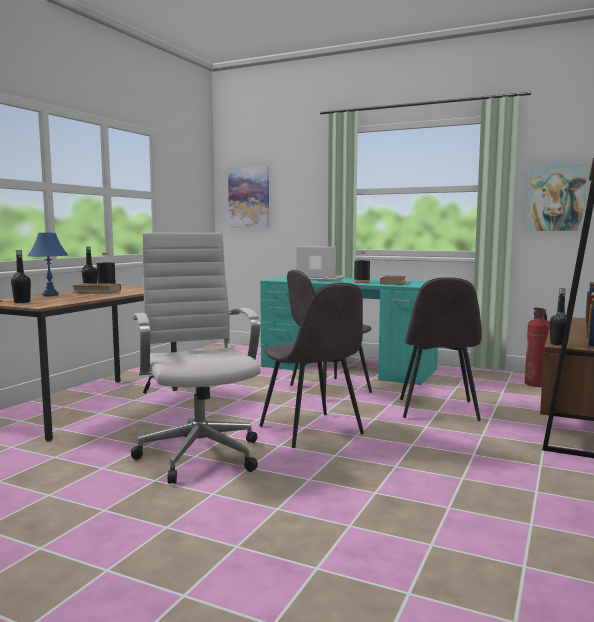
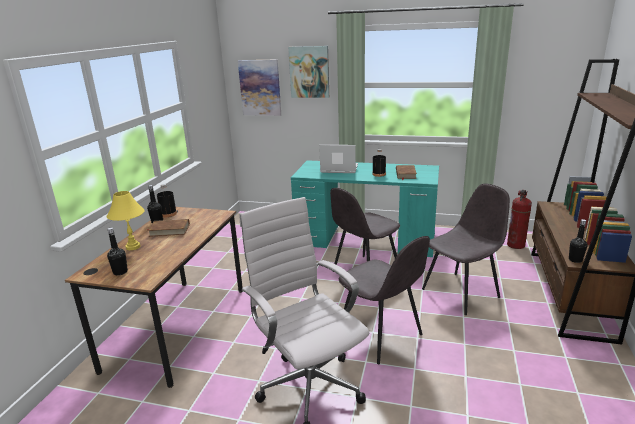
camera: 10 degrees left, 15 degrees up
blue table lamp [28,232,68,296] -> yellow table lamp [107,191,145,250]
grey chair [400,277,482,421] -> grey chair turned 120 degrees counterclockwise [422,184,510,315]
picture [526,163,587,231] -> picture moved to [288,46,329,98]

